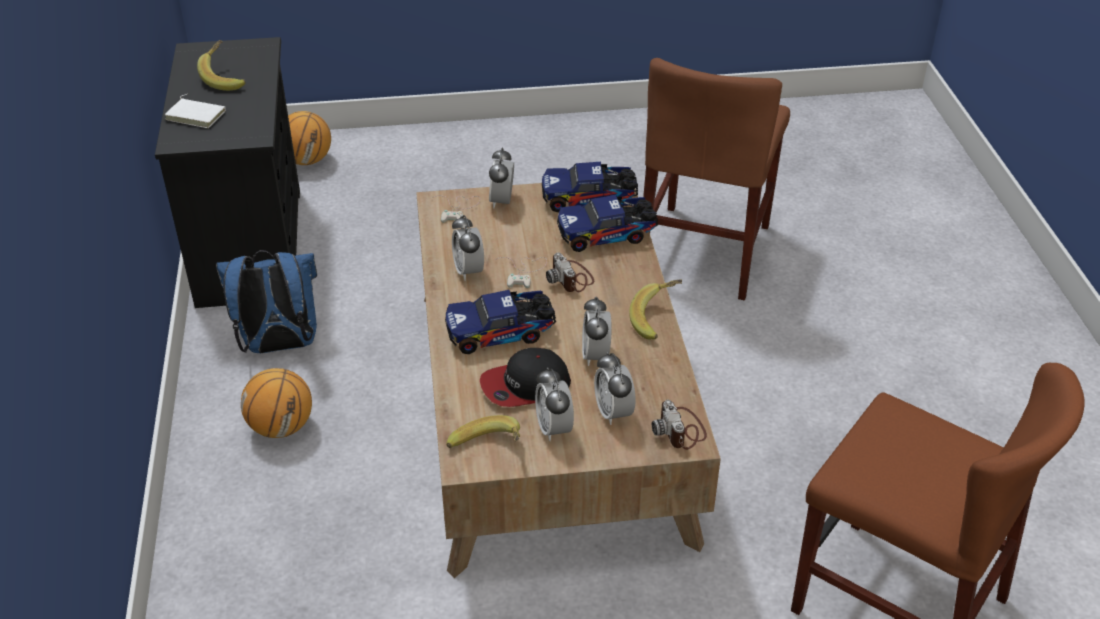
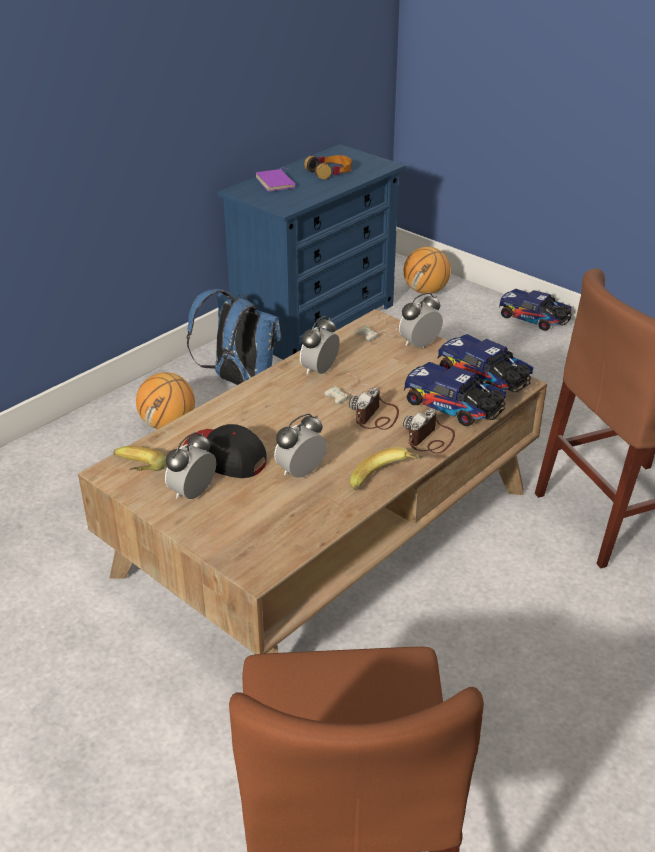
camera: 50 degrees right, 5 degrees down
black dresser [155,37,300,308] -> blue dresser [218,144,406,360]
white book [165,94,226,128] -> purple book [256,168,295,192]
banana [197,40,245,91] -> headphones [304,155,352,180]
toy truck [445,290,556,354] -> toy truck moved to [499,289,572,331]
alarm clock [594,352,636,425] -> none
camera [652,400,707,450] -> camera moved to [403,408,455,454]

